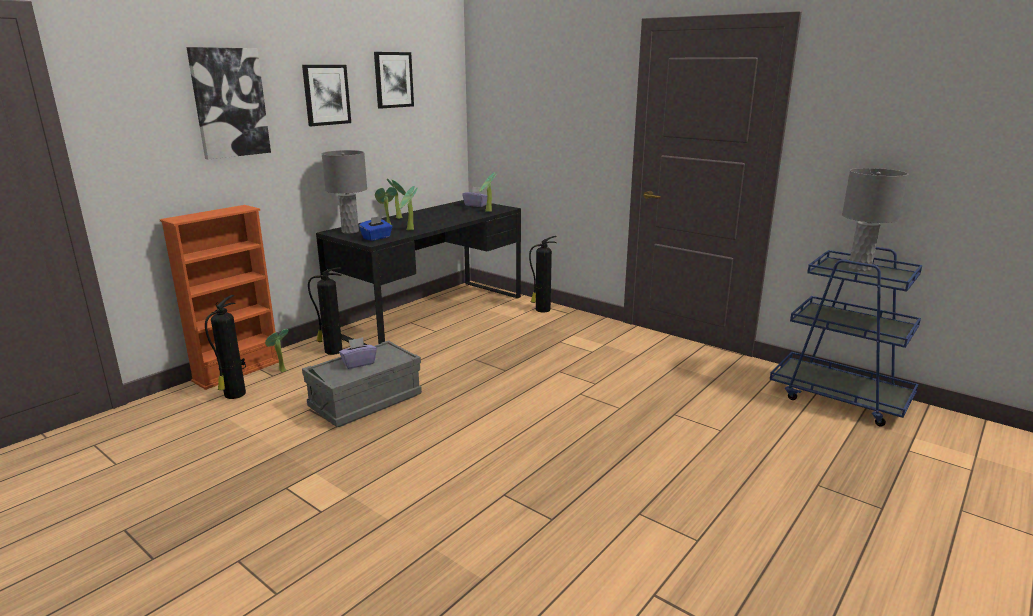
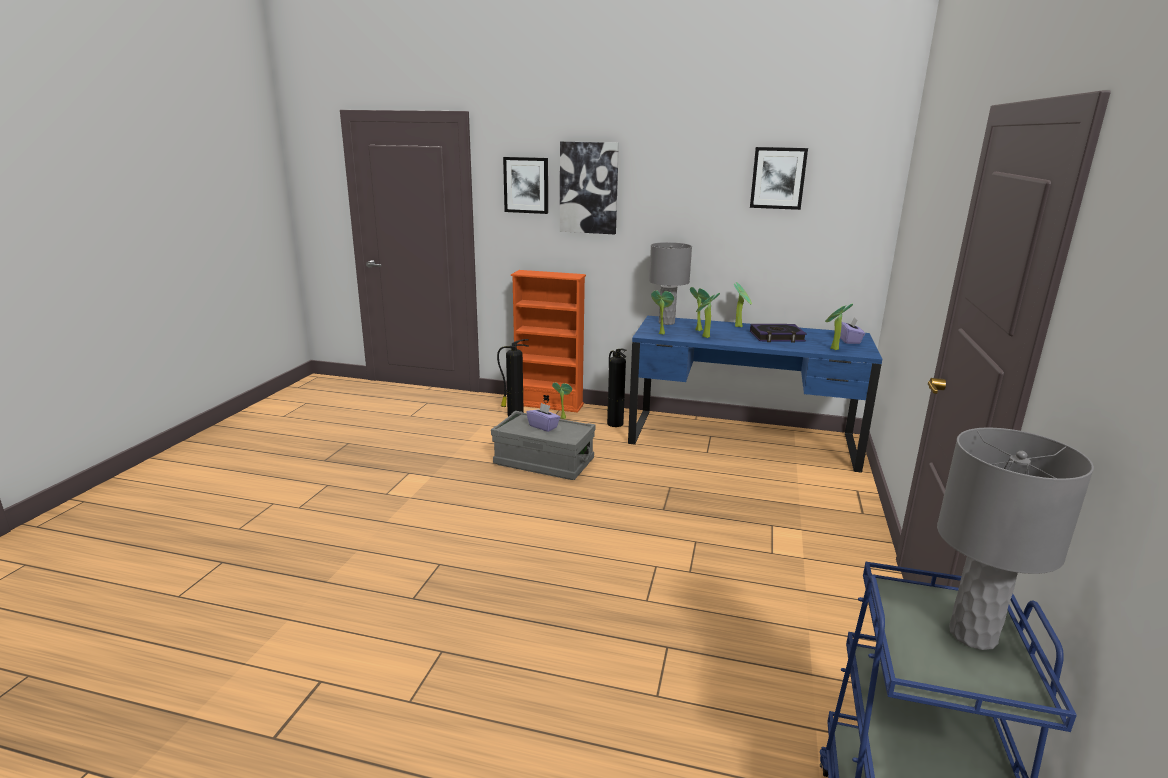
camera: 65 degrees right, 0 degrees up
picture [302,65,351,126] -> picture moved to [503,157,548,214]
black desk [316,200,521,345] -> blue desk [628,316,882,473]
blue tissue box [359,216,392,241] -> potted plant [651,290,674,335]
fire extinguisher [529,236,557,313] -> none
none -> book [750,324,807,342]

